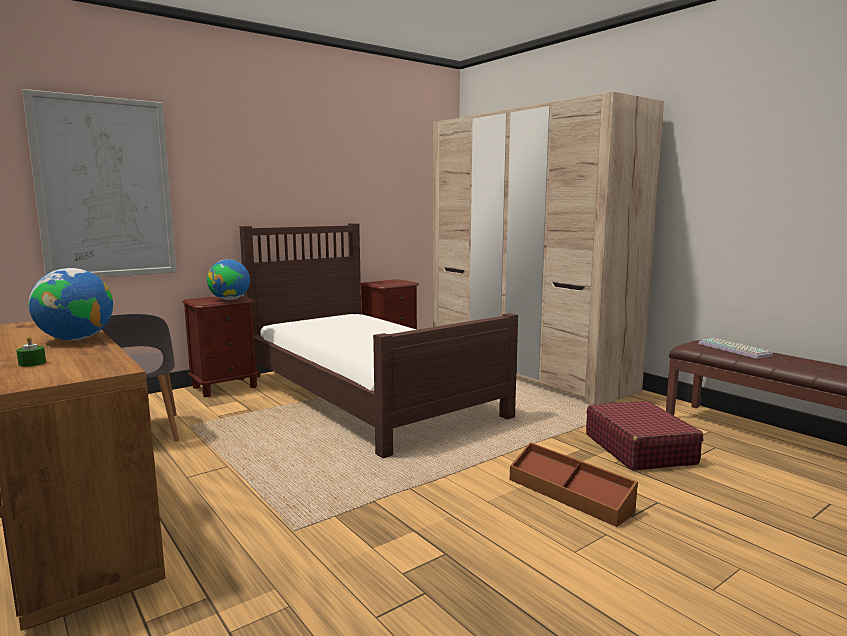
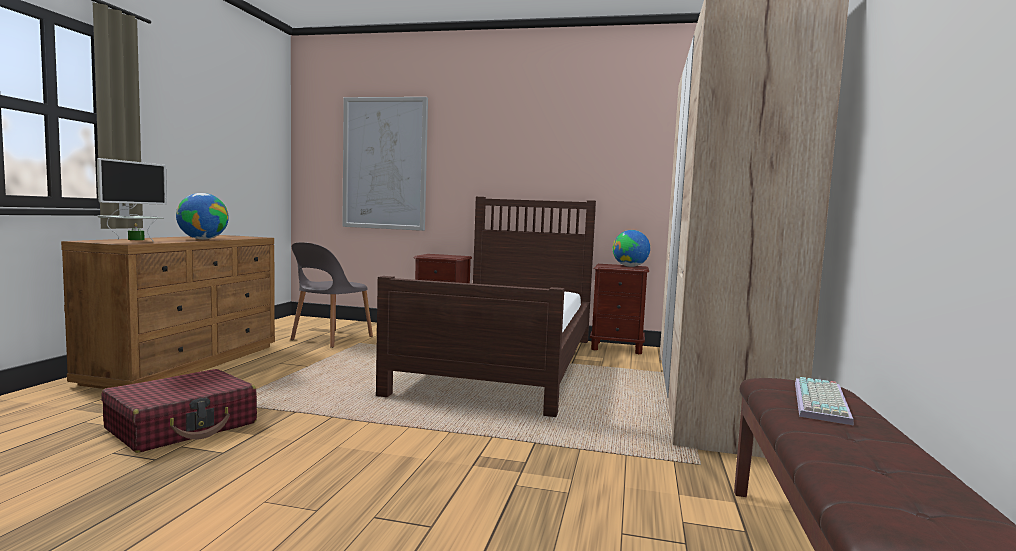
camera: 50 degrees right, 5 degrees down
globe [207,259,250,300] -> globe moved to [613,230,650,267]
brown storage box [510,442,638,527] -> none
red suitcase [586,401,703,471] -> red suitcase moved to [101,369,257,453]
none -> monitor [97,158,167,241]

